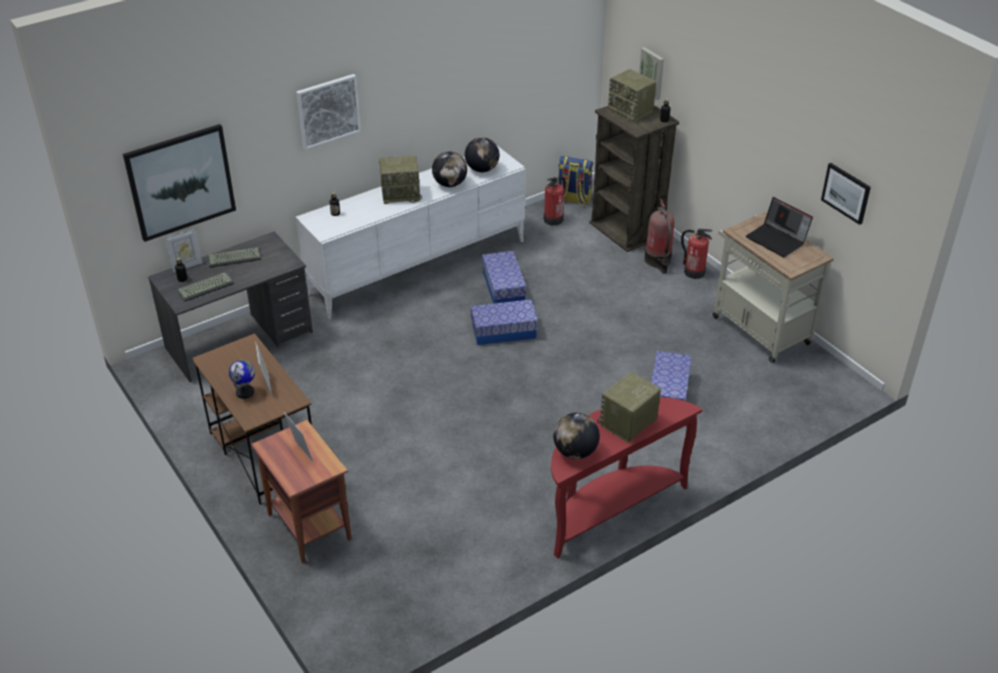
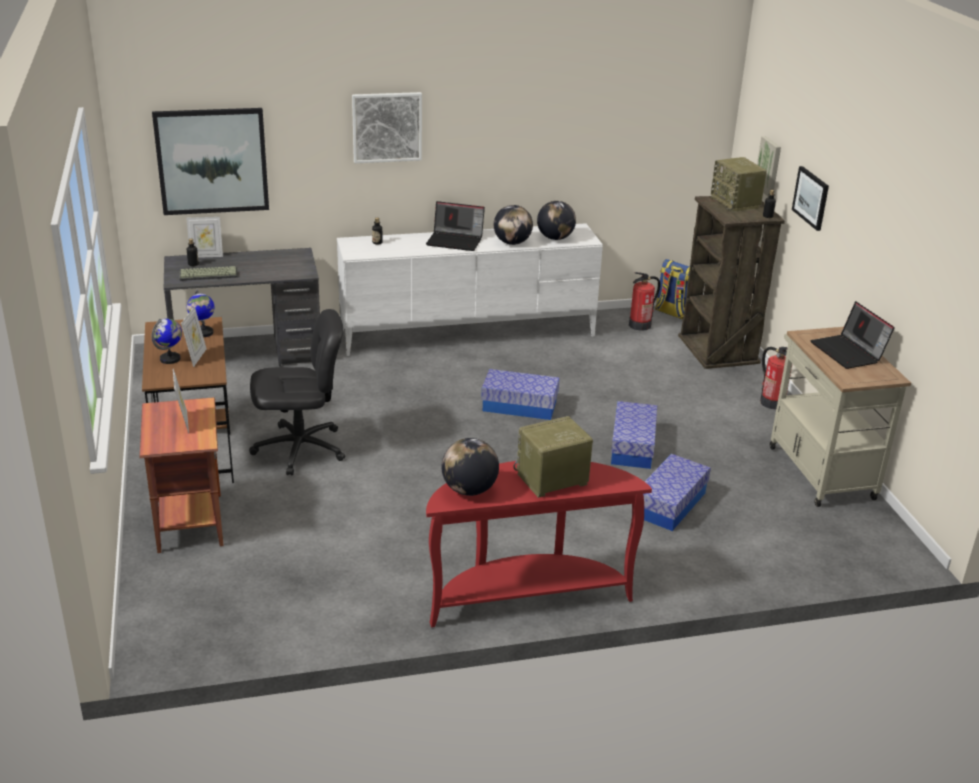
camera: 20 degrees right, 10 degrees down
keyboard [208,248,261,268] -> none
radio [379,156,422,204] -> laptop [426,201,485,251]
storage box [482,251,527,304] -> storage box moved to [611,401,657,469]
fire extinguisher [645,199,674,274] -> none
picture [821,163,871,225] -> picture moved to [792,166,829,231]
none -> globe [187,289,214,337]
none -> black office chair [249,309,345,476]

